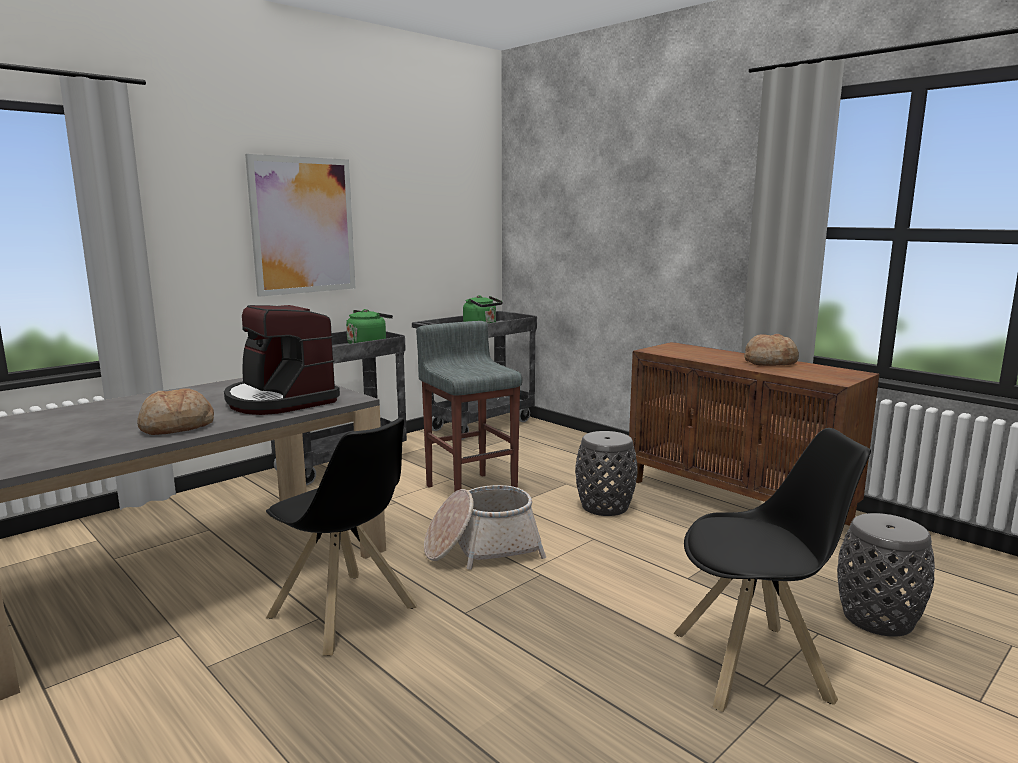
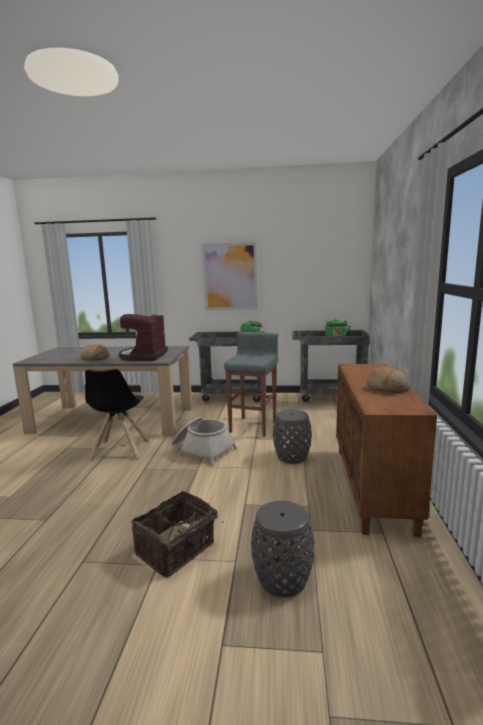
camera: 50 degrees right, 0 degrees up
black chair [673,428,871,712] -> basket [132,491,224,577]

